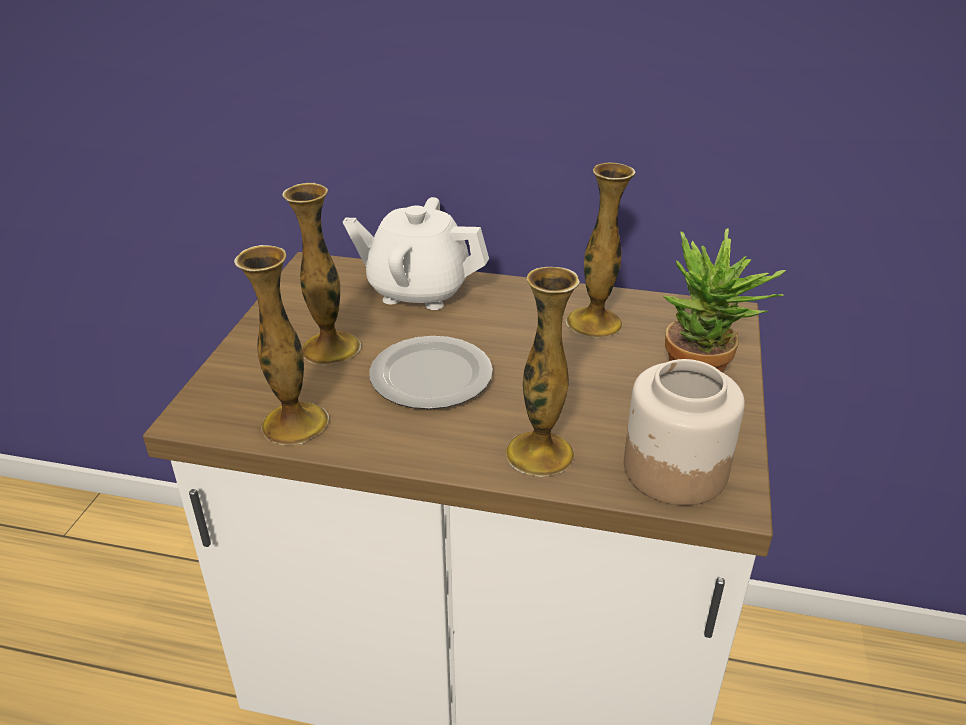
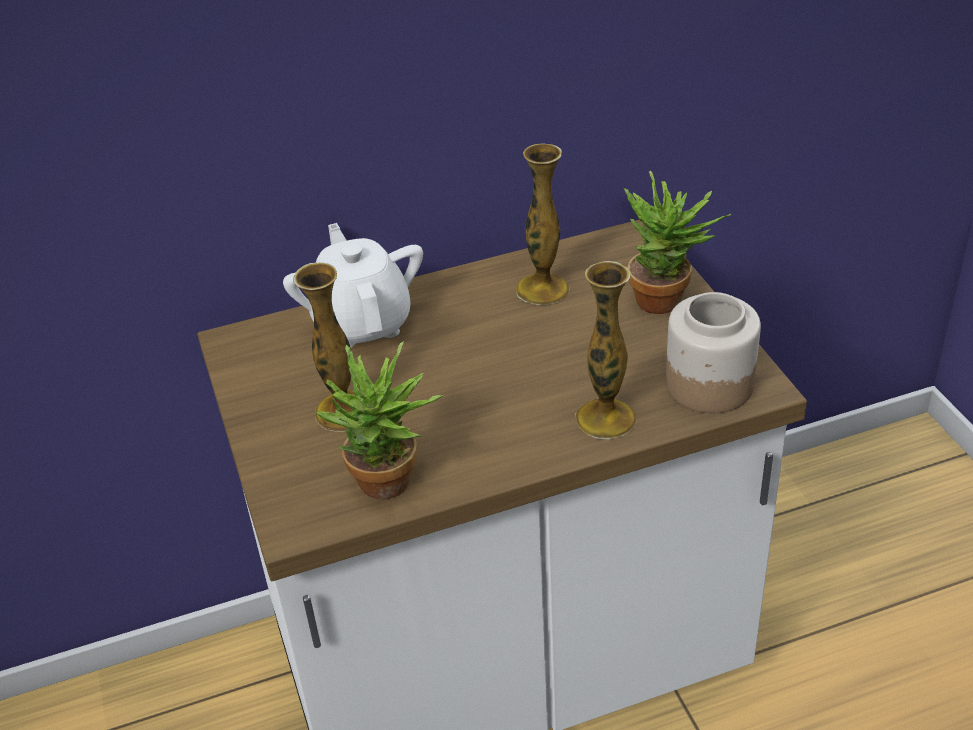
camera: 30 degrees left, 5 degrees up
vase [234,245,329,445] -> potted plant [315,341,442,500]
white teapot [343,197,489,310] -> white teapot turned 90 degrees clockwise [283,223,423,347]
plate [369,336,493,409] -> none

